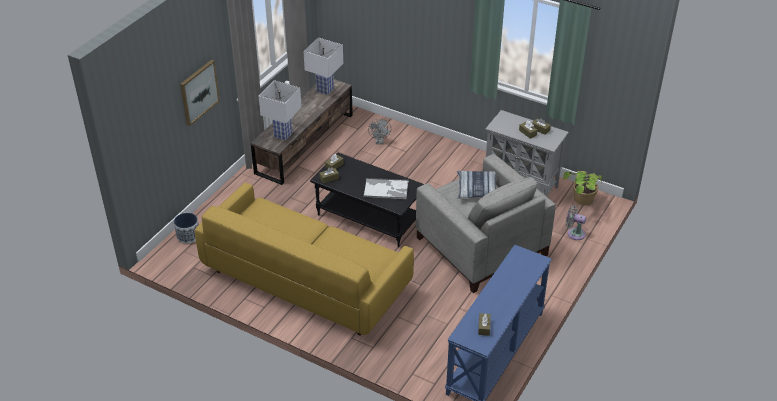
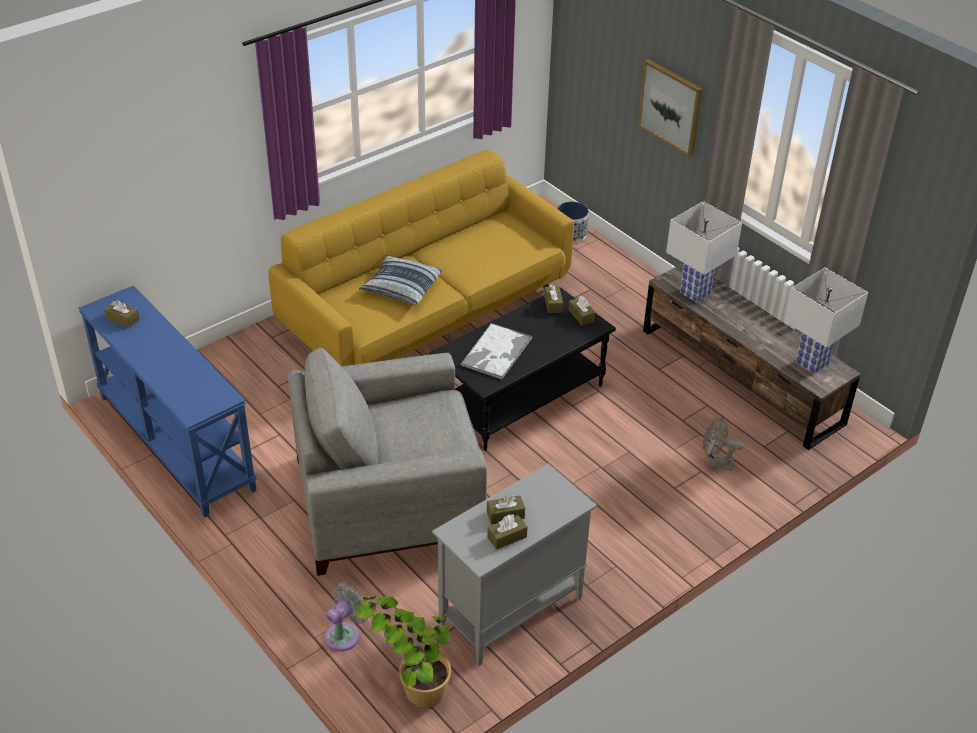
camera: 110 degrees right, 0 degrees up
pillow [457,171,497,199] -> pillow moved to [359,255,443,306]

